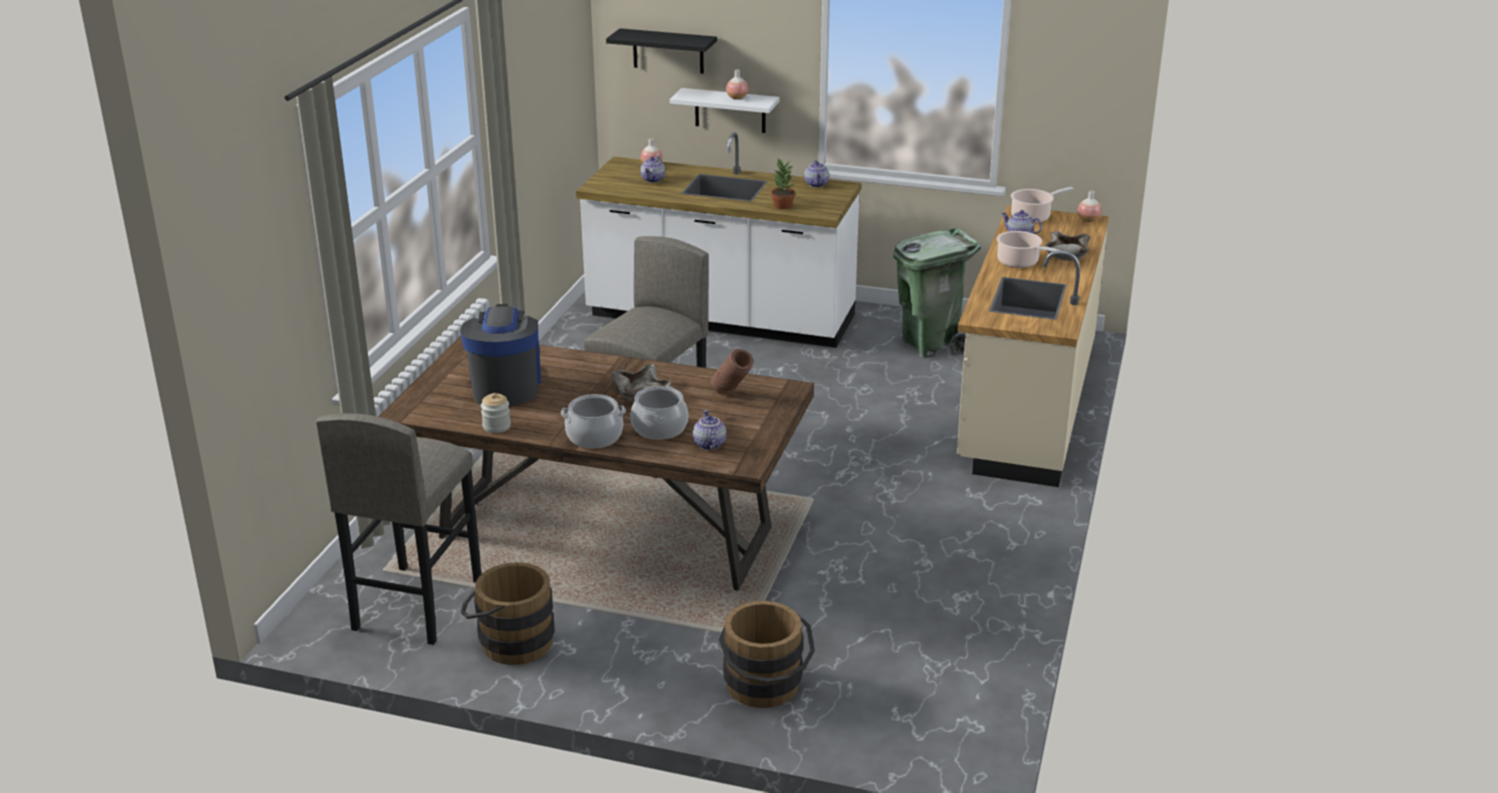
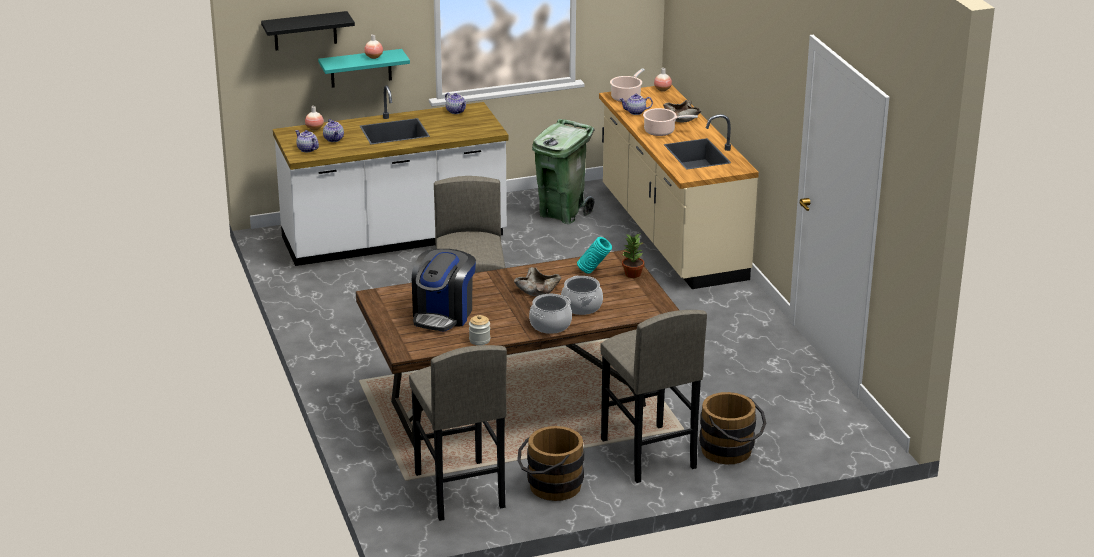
camera: 35 degrees left, 0 degrees up
coffee machine [460,304,541,407] -> coffee machine turned 120 degrees counterclockwise [412,249,476,332]
white shelf [670,88,780,133] -> turquoise shelf [318,49,410,88]
teapot [693,410,726,450] -> teapot moved to [296,130,319,152]
brown vase [711,349,754,395] -> turquoise vase [577,237,612,274]
potted plant [771,158,795,210] -> potted plant moved to [622,234,644,278]
none -> grey stool [600,310,707,483]

